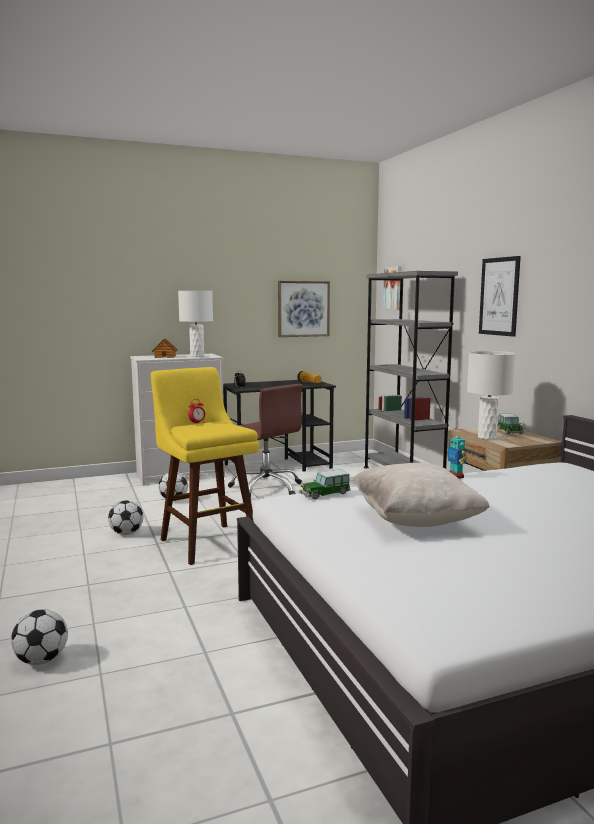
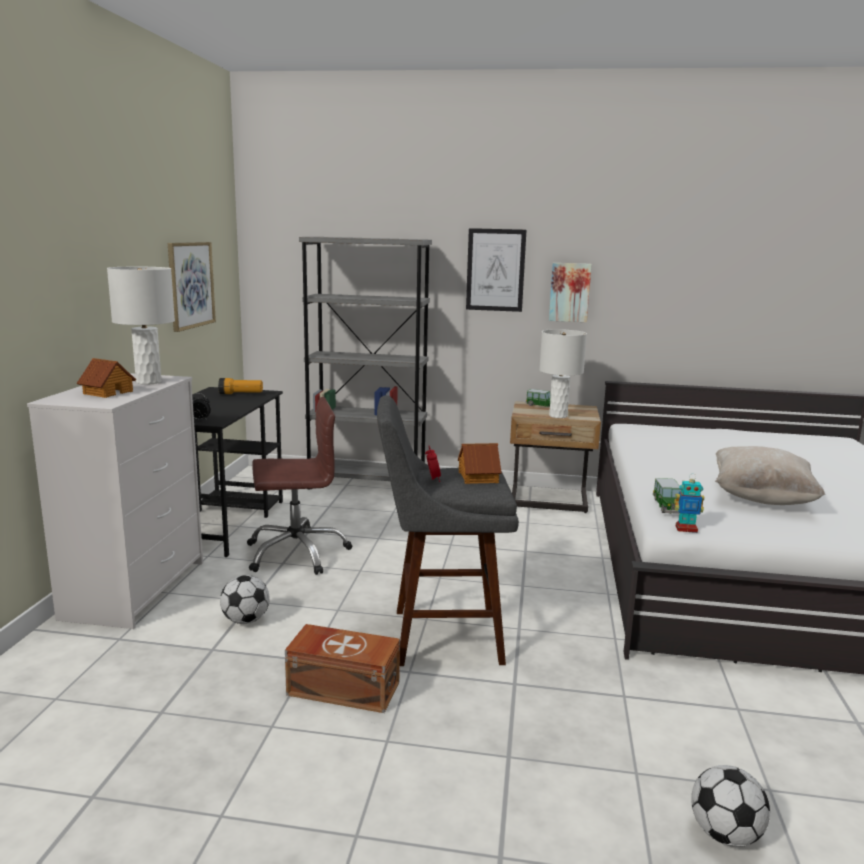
camera: 60 degrees left, 5 degrees up
football [108,500,143,535] -> brown storage box [285,624,400,713]
yellow stool [151,367,259,565] -> grey stool [377,395,519,666]
picture [383,266,402,310] -> picture moved to [549,263,592,322]
toy robot [448,431,468,479] -> toy robot moved to [674,474,704,533]
none -> toy house [458,443,502,484]

